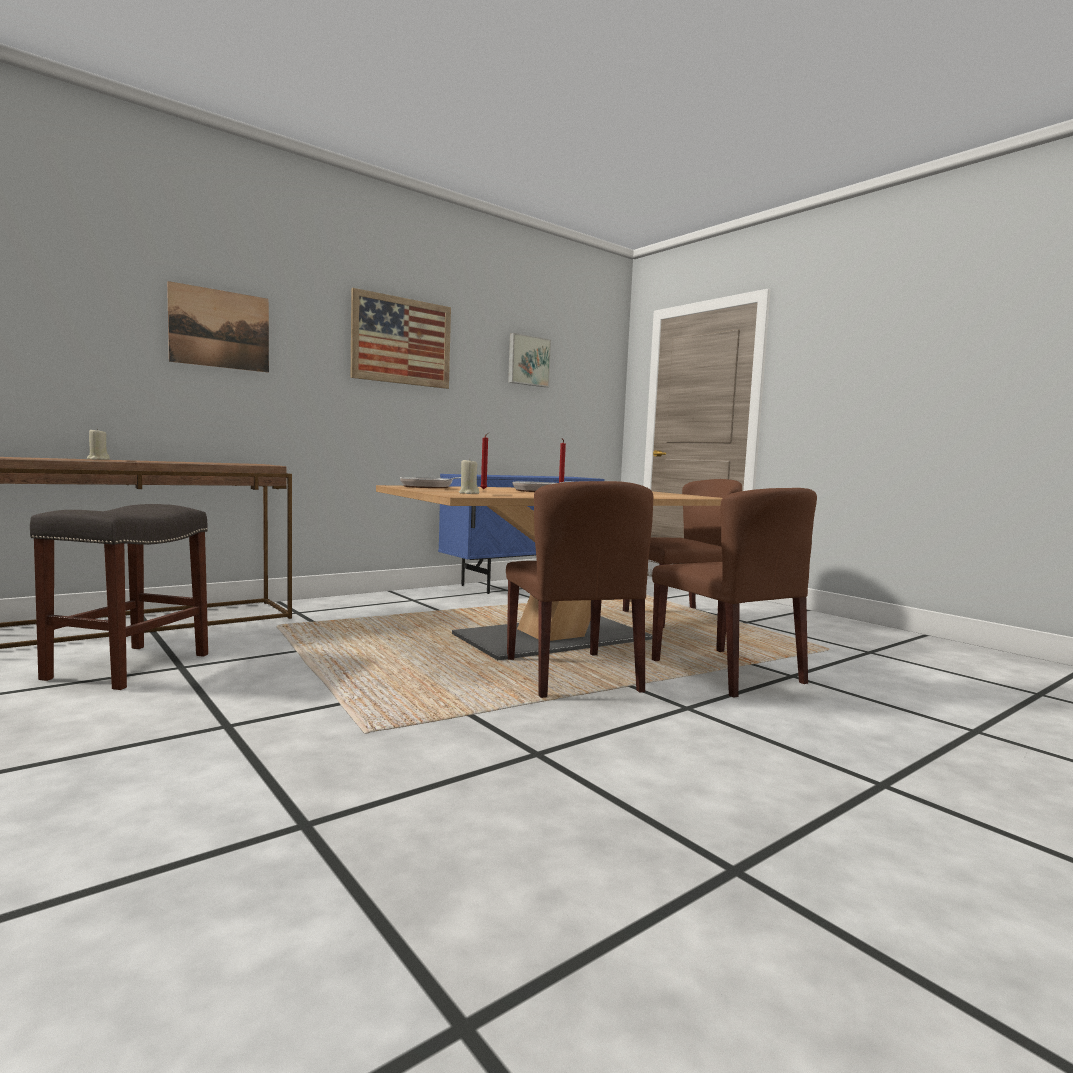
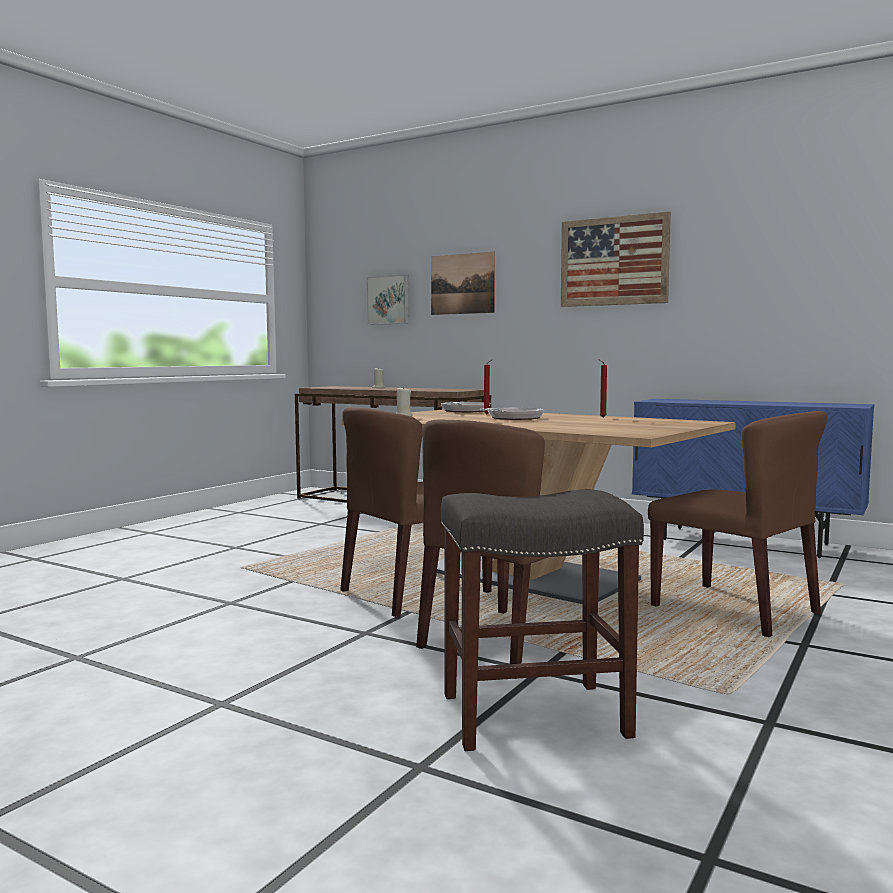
camera: 70 degrees right, 0 degrees up
grey stool [30,504,208,690] -> grey stool moved to [441,490,644,751]
picture [508,333,551,387] -> picture moved to [366,274,409,325]

